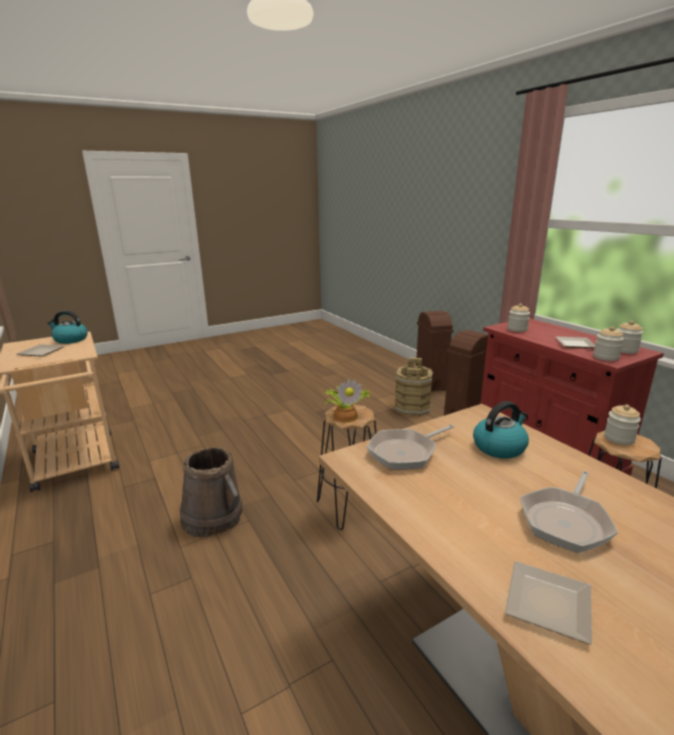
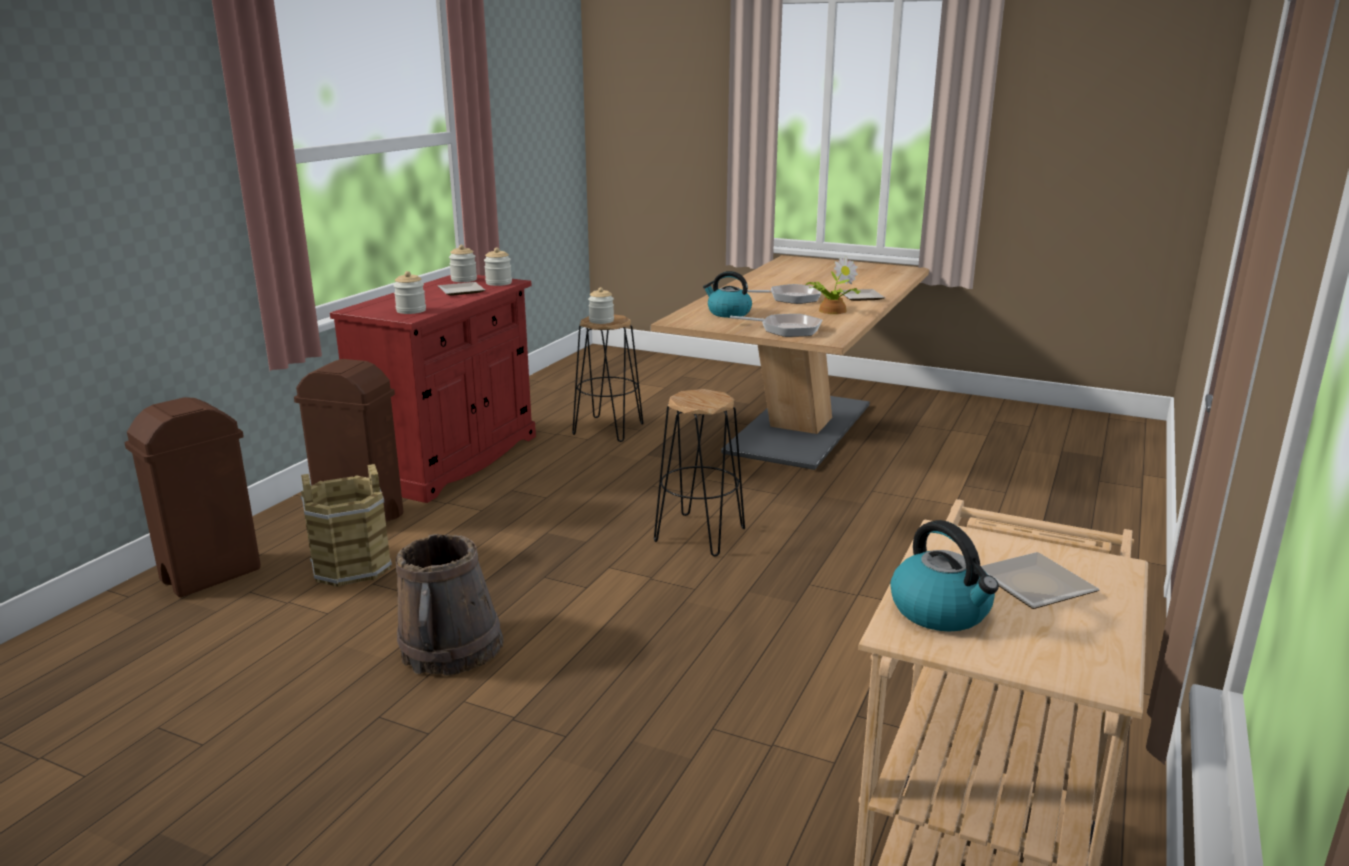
camera: 125 degrees left, 0 degrees up
brown bucket [180,448,243,537] -> brown bucket moved to [396,534,503,676]
potted plant [324,379,371,422] -> potted plant moved to [806,257,860,314]

